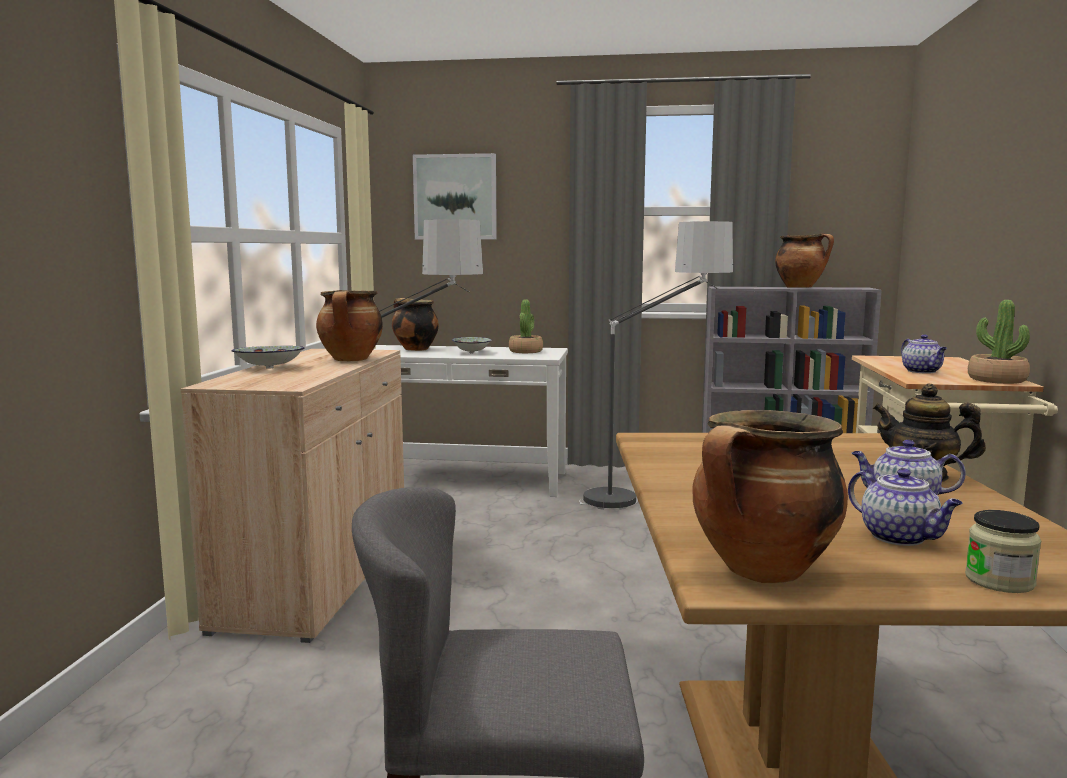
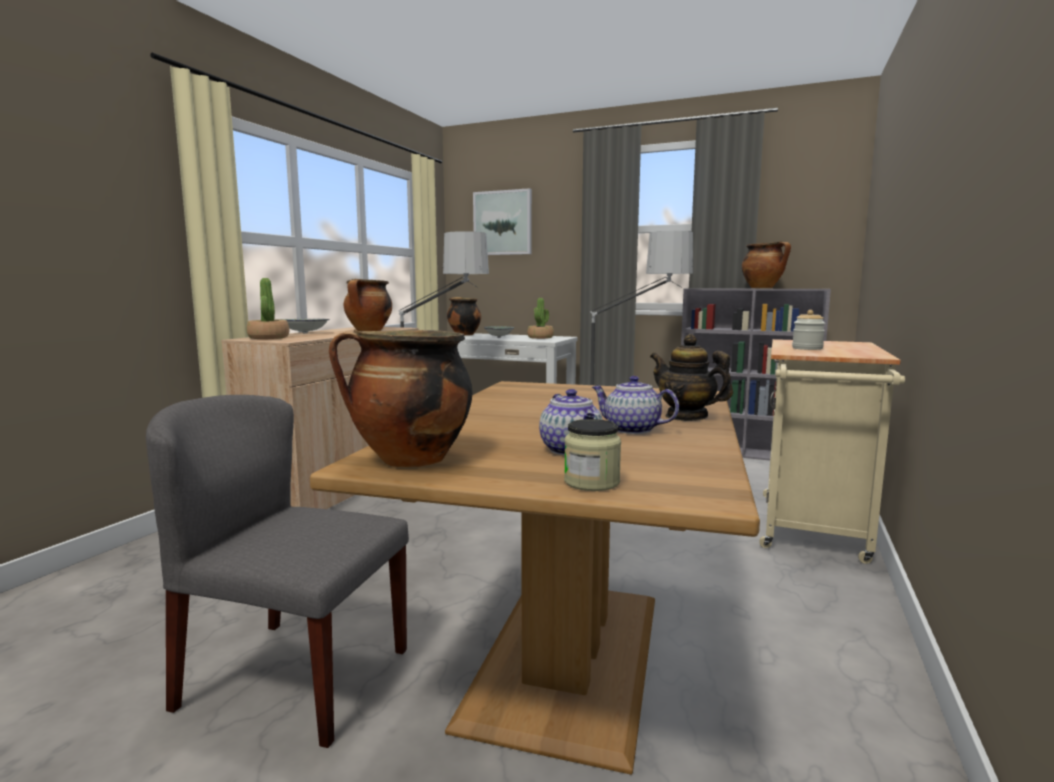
camera: 15 degrees right, 0 degrees up
teapot [901,334,947,374] -> jar [792,310,826,350]
potted plant [968,300,1030,384] -> potted plant moved to [246,278,290,339]

